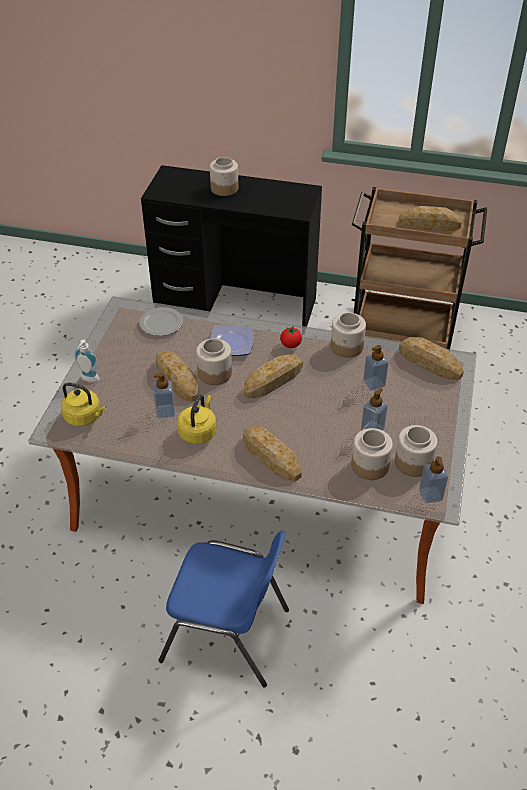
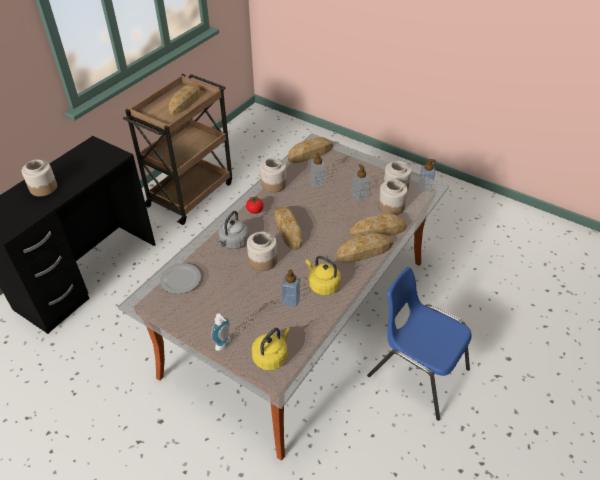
camera: 70 degrees left, 0 degrees up
bread [156,351,199,402] -> bread moved to [349,214,406,238]
blue chair [158,531,289,688] -> blue chair turned 90 degrees counterclockwise [367,267,471,421]
plate [210,325,254,356] -> grey kettle [218,211,249,249]

